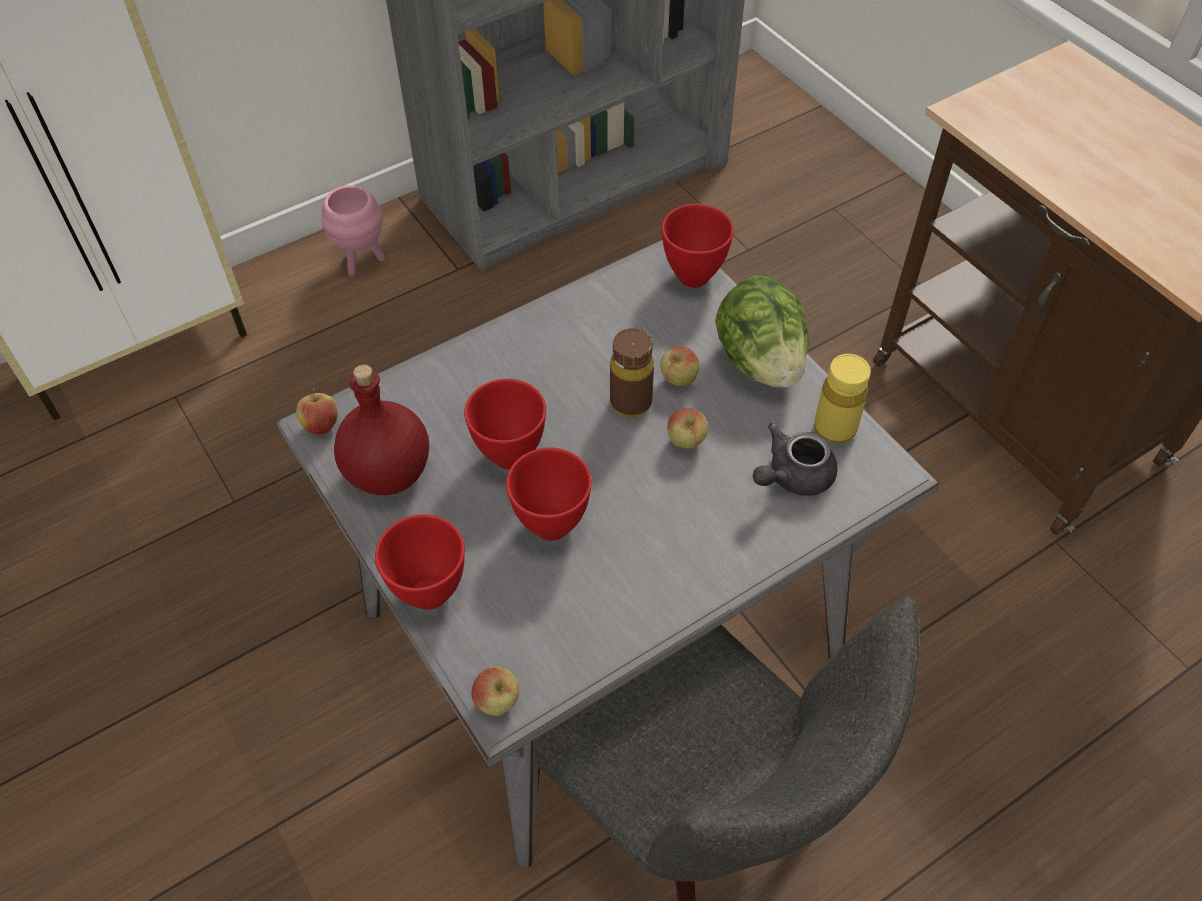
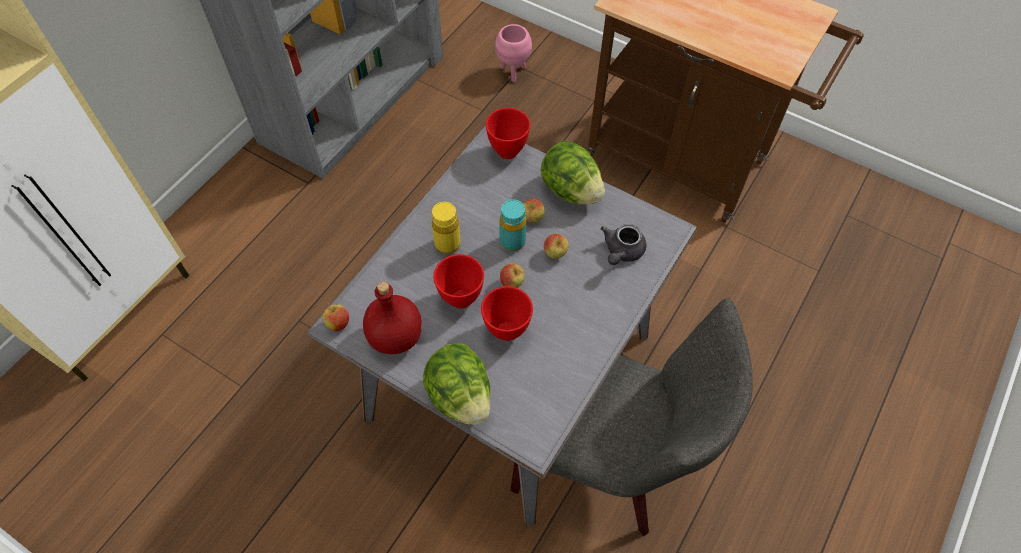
camera: 25 degrees left, 5 degrees up
pink planter [321,185,385,276] -> pink planter moved to [495,24,532,82]
red bowl [375,514,465,610] -> lettuce [423,343,490,425]
apple [471,667,519,716] -> apple moved to [500,263,525,288]
brown bottle [610,328,654,417] -> turquoise bottle [499,199,526,251]
yellow bottle [814,354,871,443] -> yellow bottle moved to [432,202,461,254]

